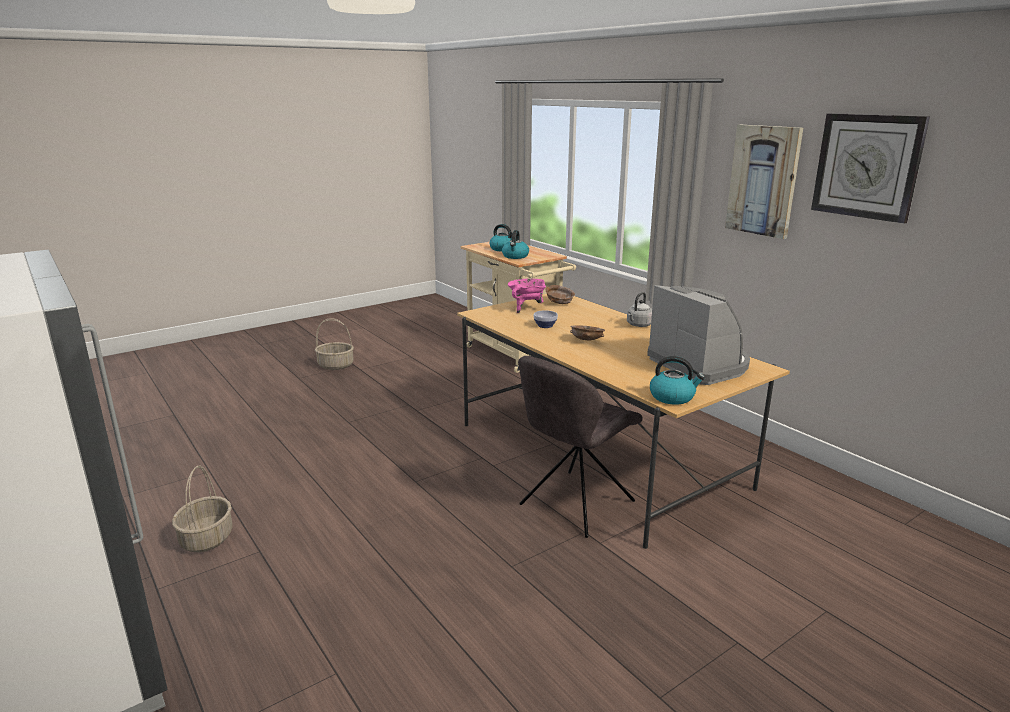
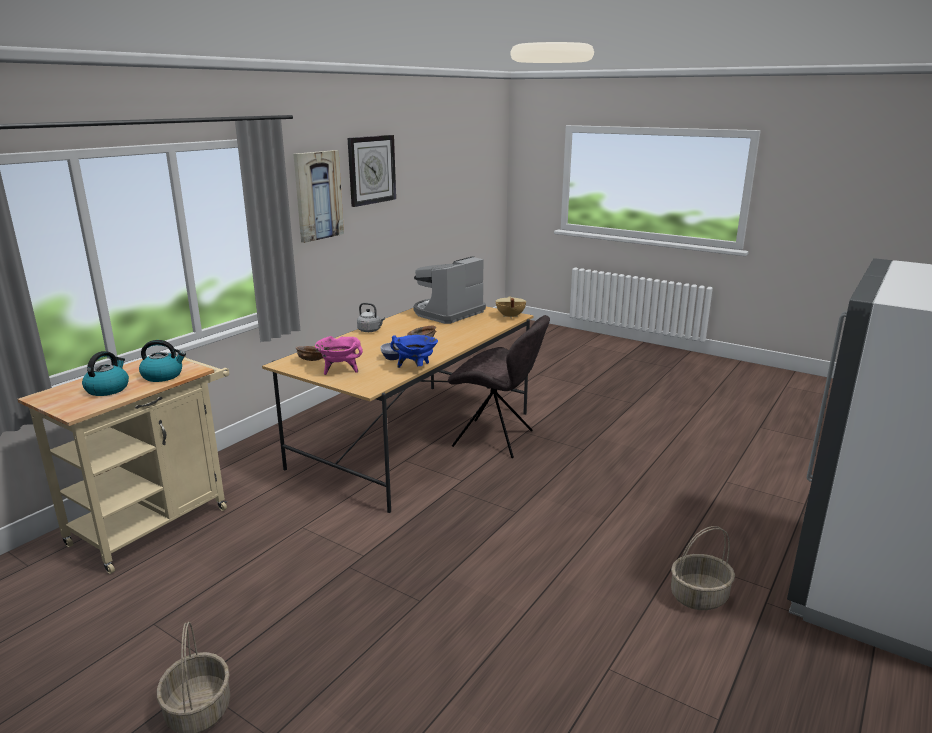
camera: 110 degrees left, 0 degrees up
kettle [650,356,705,405] -> beige cooking pot [495,296,526,319]
none -> blue cooking pot [391,335,438,368]

